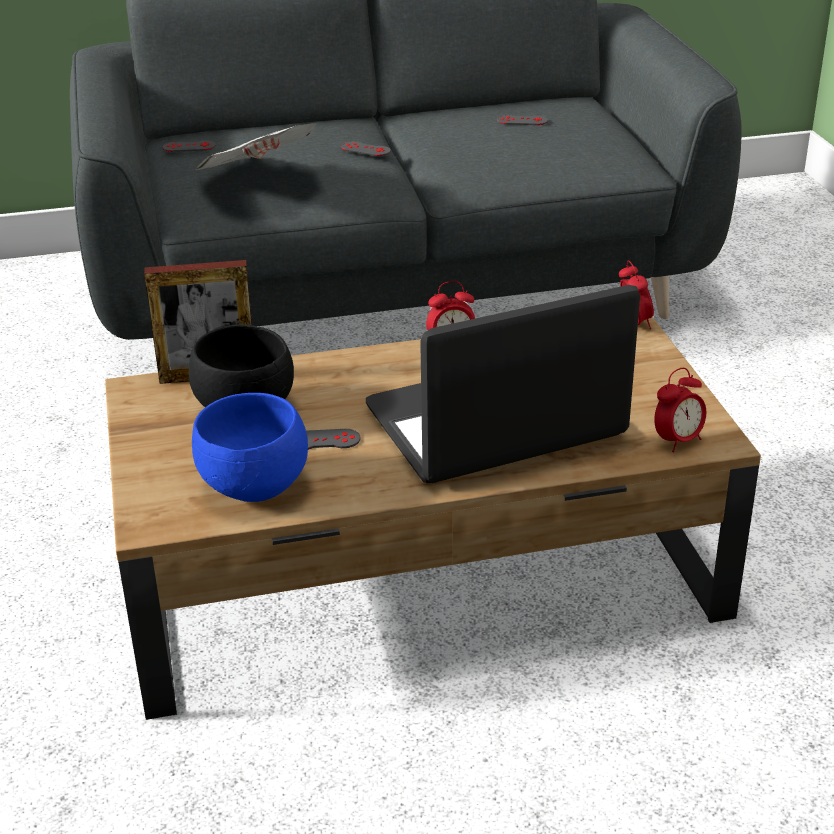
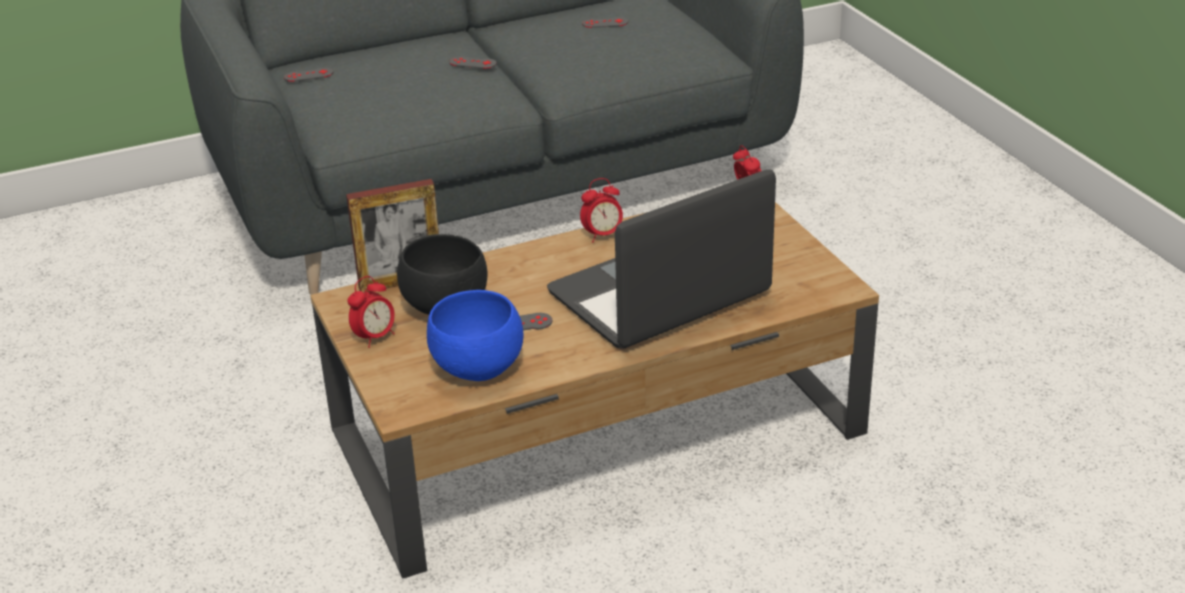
camera: 10 degrees left, 0 degrees up
newspaper [196,123,317,170] -> none
alarm clock [654,368,706,452] -> alarm clock moved to [347,276,395,348]

